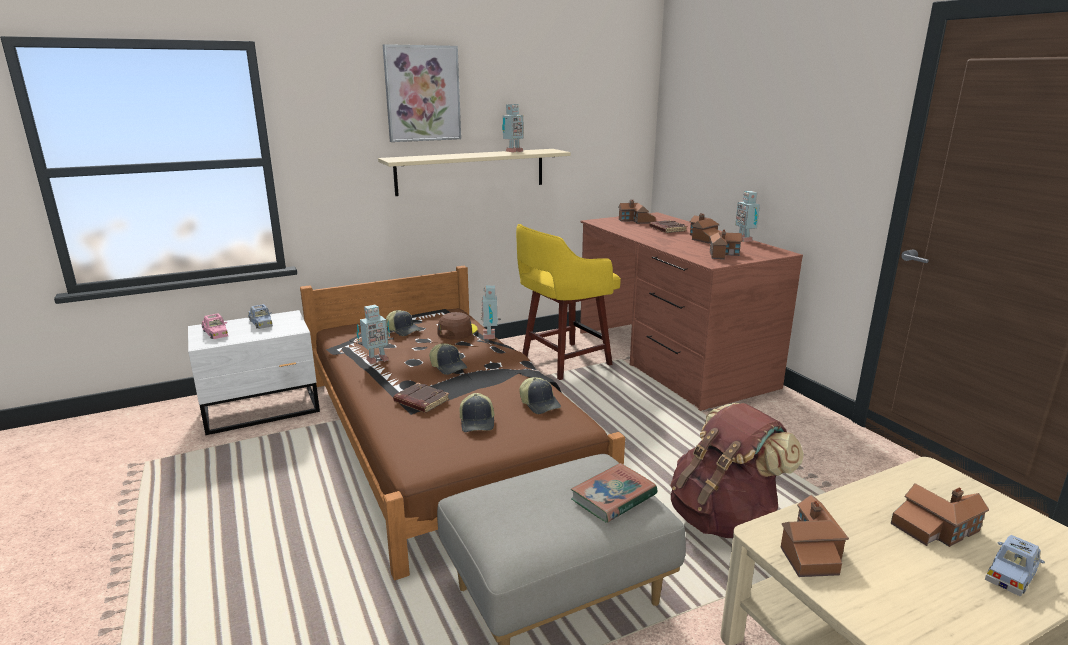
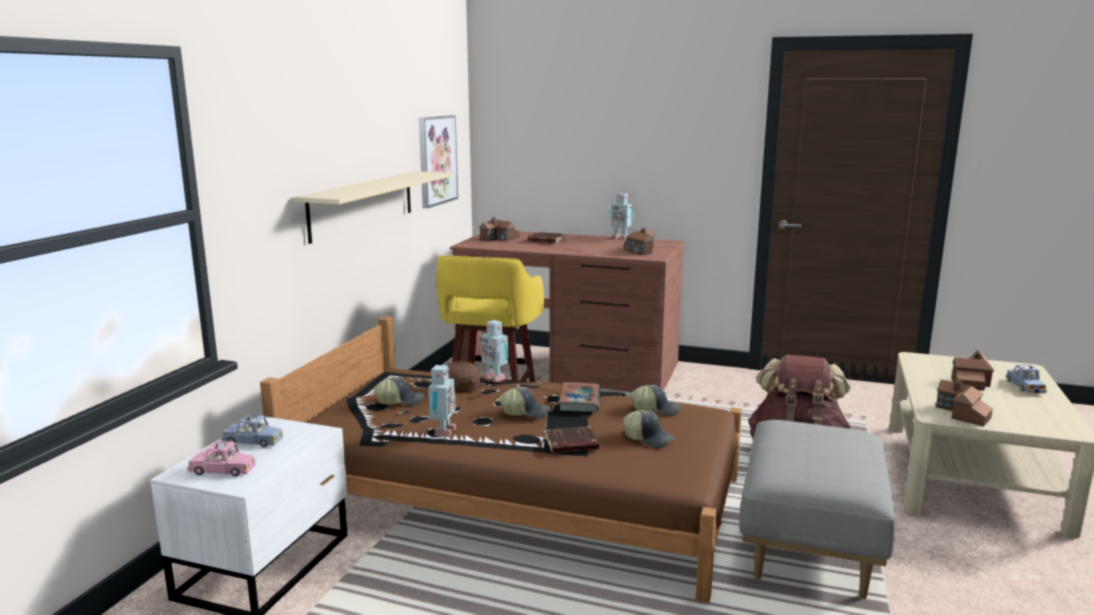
camera: 45 degrees left, 5 degrees down
picture [383,44,461,142] -> picture moved to [419,115,458,208]
toy robot [502,104,523,152] -> none
book [571,463,658,523] -> book moved to [558,382,600,412]
toy house [690,213,720,244] -> none

